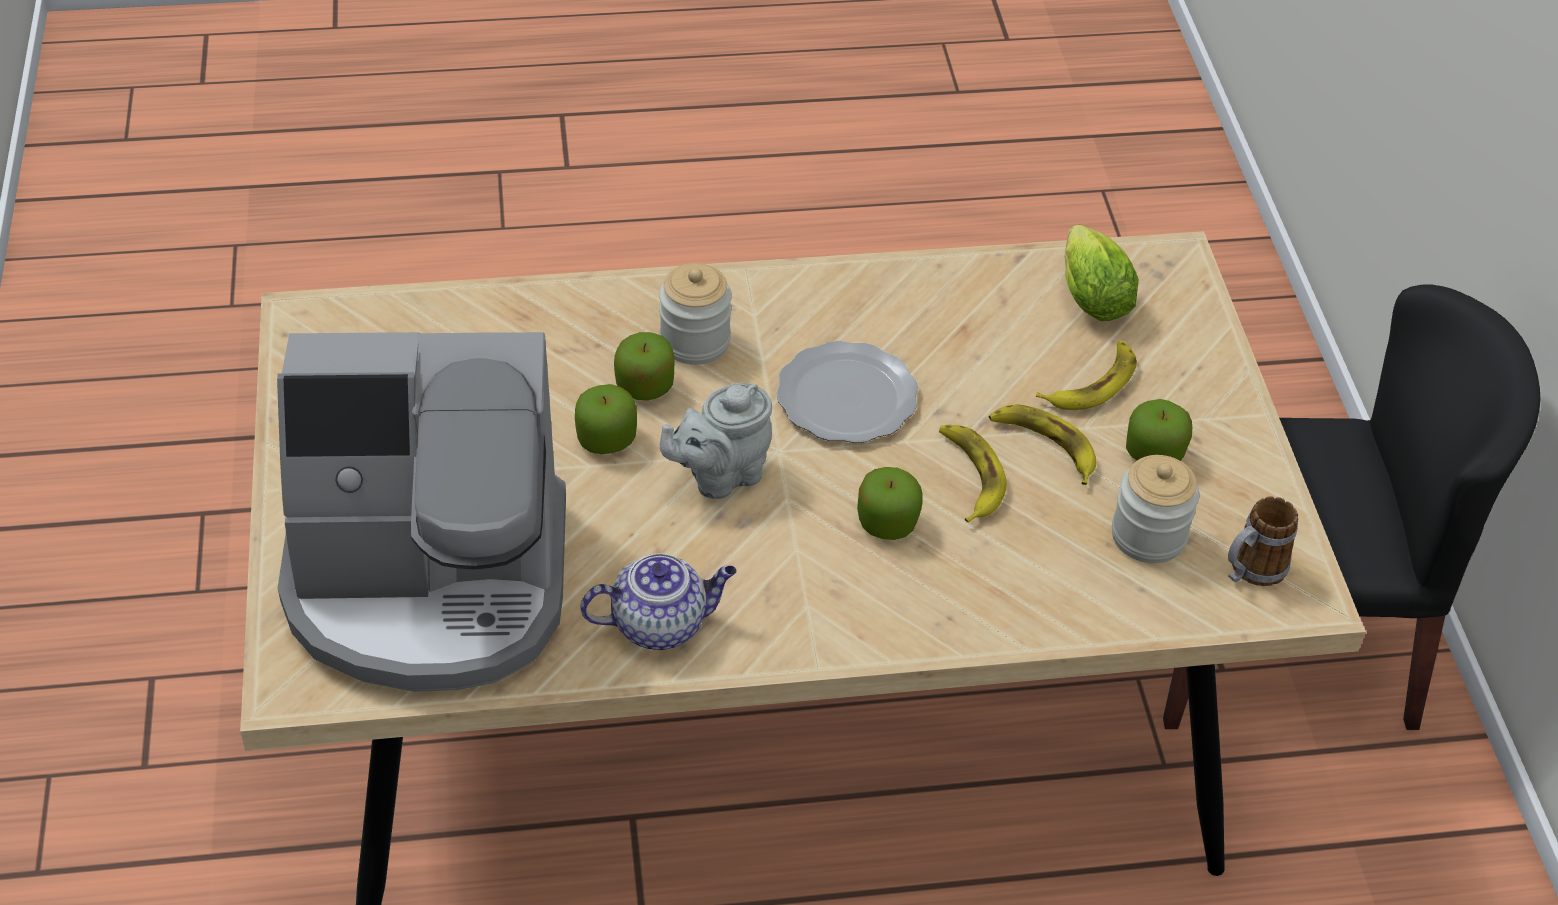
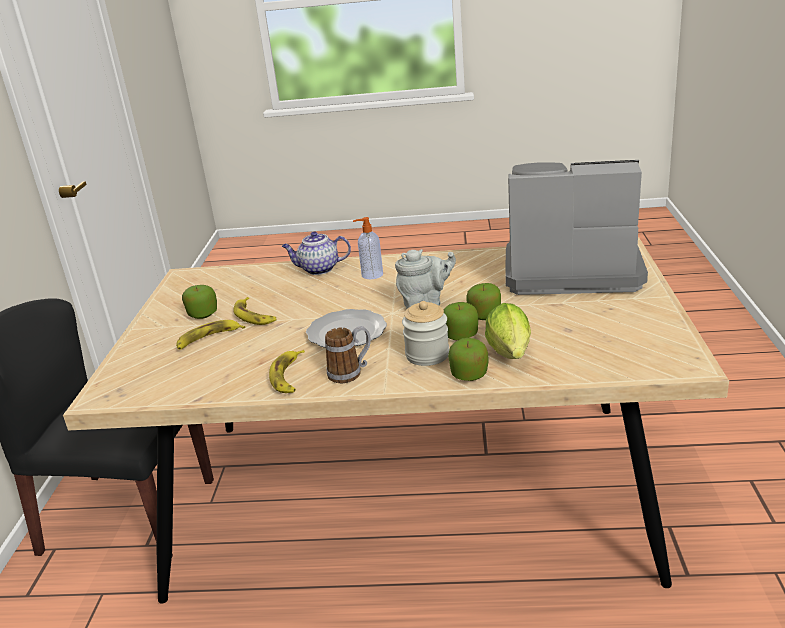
camera: 165 degrees left, 20 degrees down
teapot [580,553,737,650] -> teapot moved to [282,232,351,275]
apple [857,467,923,540] -> apple moved to [448,338,489,381]
banana [939,425,1007,523] -> banana moved to [269,350,305,393]
lettuce [1065,225,1139,321] -> lettuce moved to [485,303,531,359]
jar [1112,455,1199,563] -> none
mug [1228,496,1298,586] -> mug moved to [325,326,371,383]
none -> soap dispenser [353,217,383,279]

